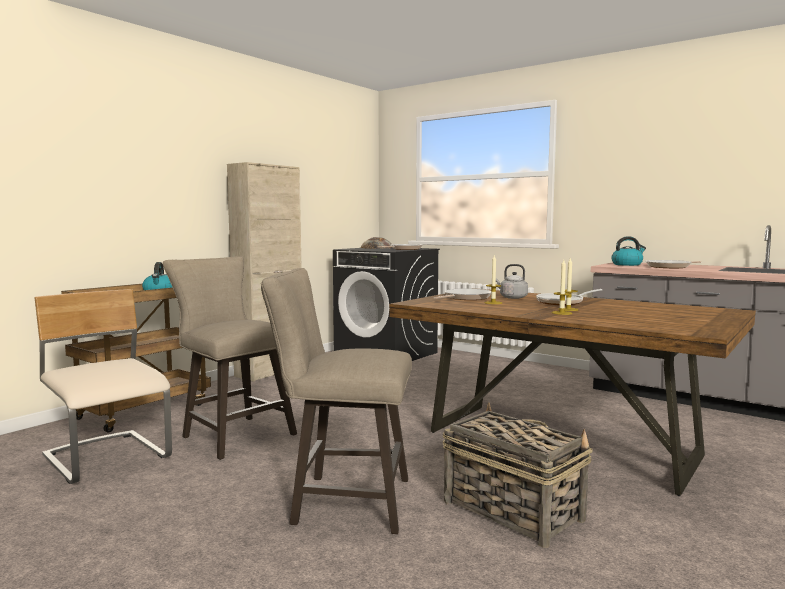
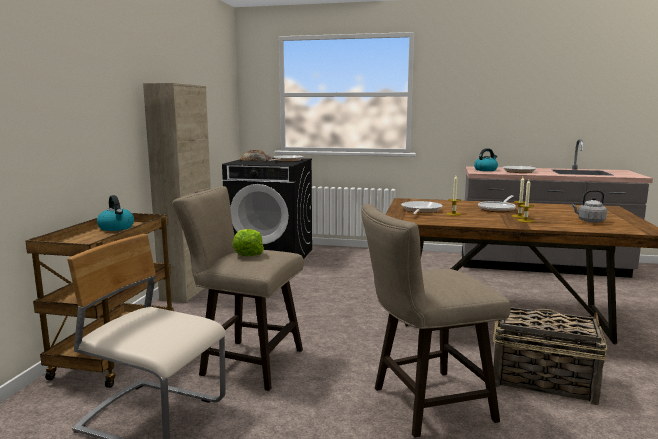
camera: 25 degrees left, 5 degrees up
grey kettle [496,264,528,299] -> grey kettle moved to [571,190,607,223]
none -> lettuce [233,229,264,256]

